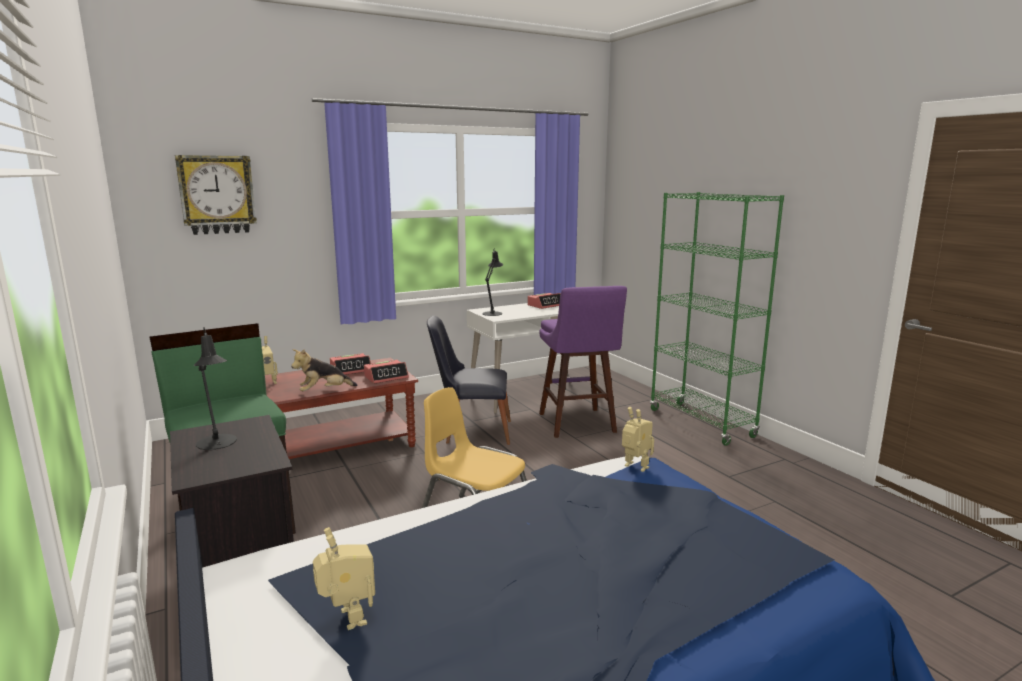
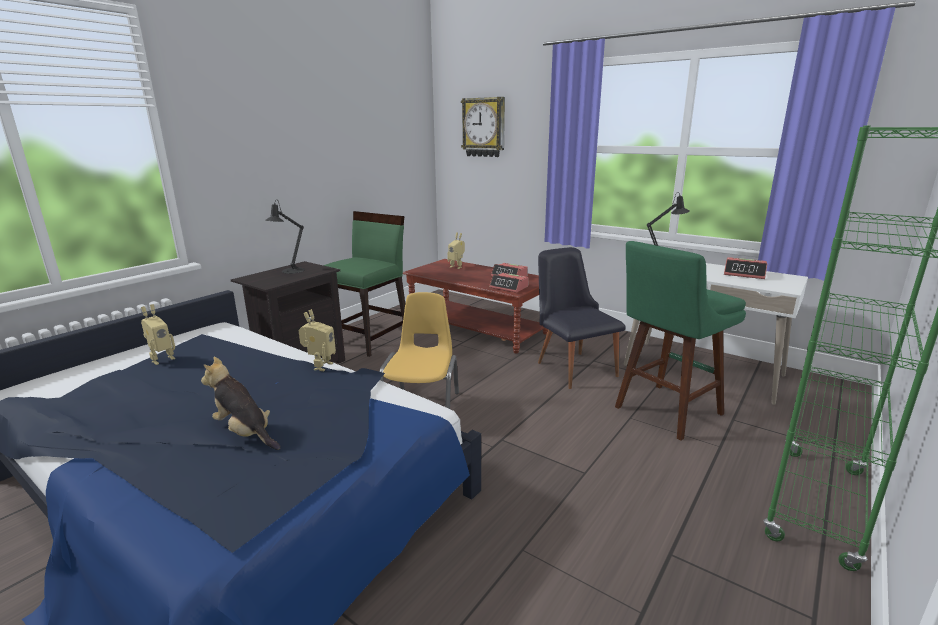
camera: 65 degrees right, 5 degrees up
plush toy [291,349,358,391] -> plush toy moved to [201,357,281,450]
purple stool [539,286,627,438] -> green stool [615,241,746,441]
toy robot [622,407,654,472] -> toy robot moved to [298,309,336,371]

